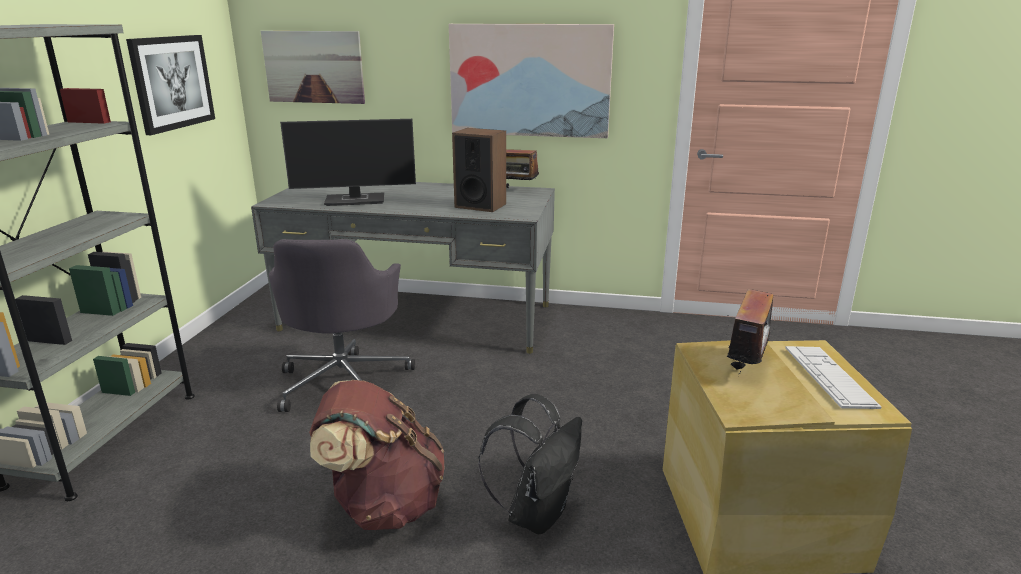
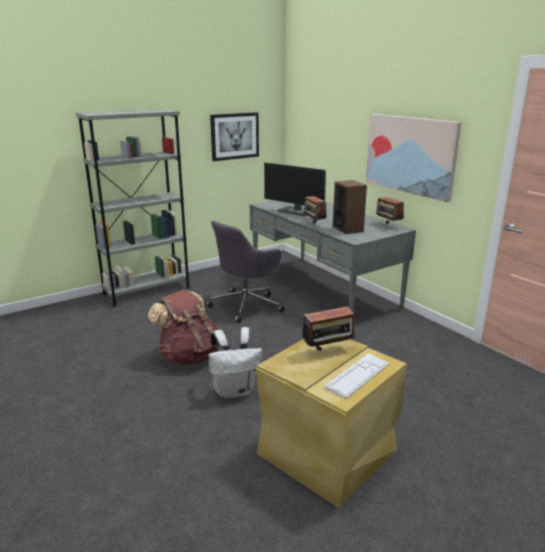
camera: 45 degrees right, 0 degrees up
picture [261,31,365,104] -> none
black backpack [478,394,582,534] -> white backpack [209,327,262,399]
none -> radio [304,196,328,223]

